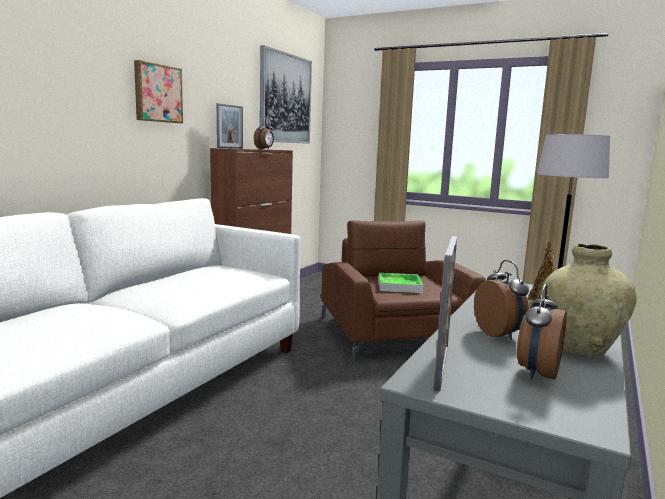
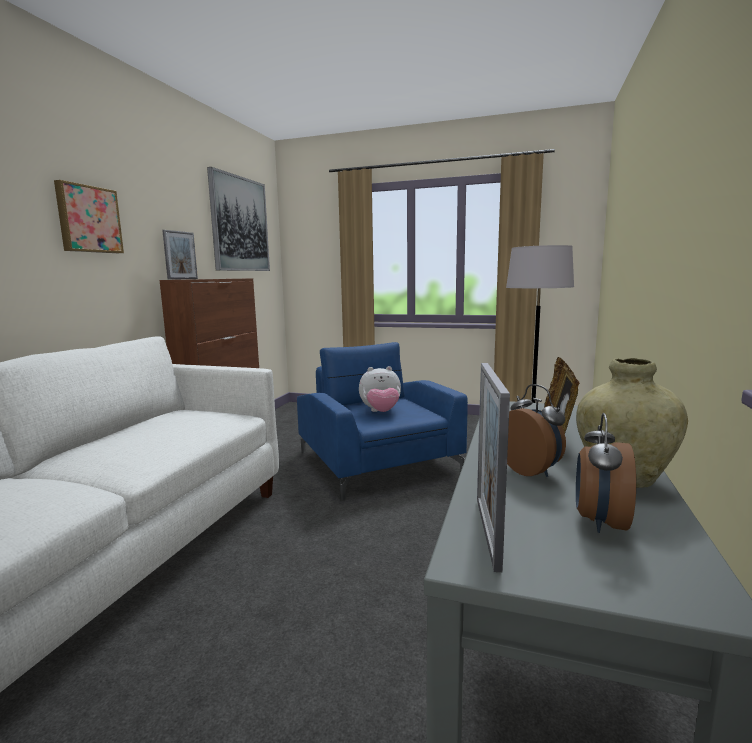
camera: 10 degrees left, 0 degrees up
alarm clock [254,119,274,149] -> none
brown armchair [321,220,486,364] -> blue armchair [297,342,468,501]
tray [379,273,423,293] -> plush toy [359,366,401,412]

